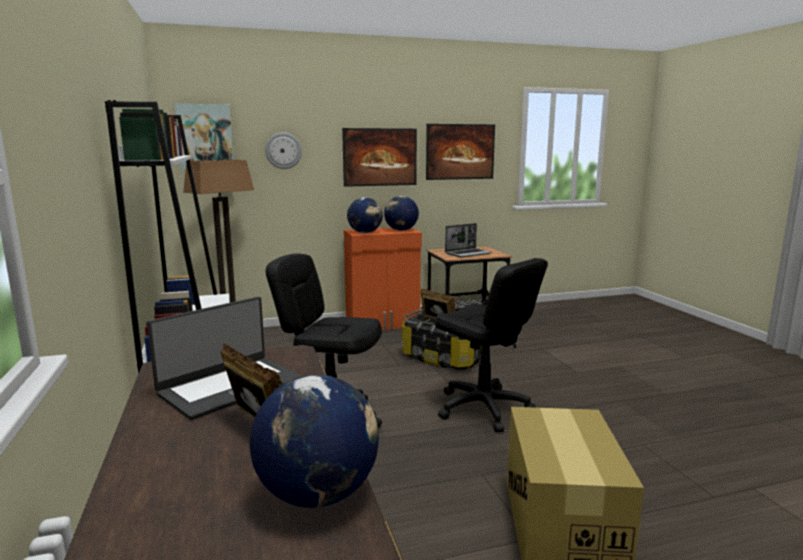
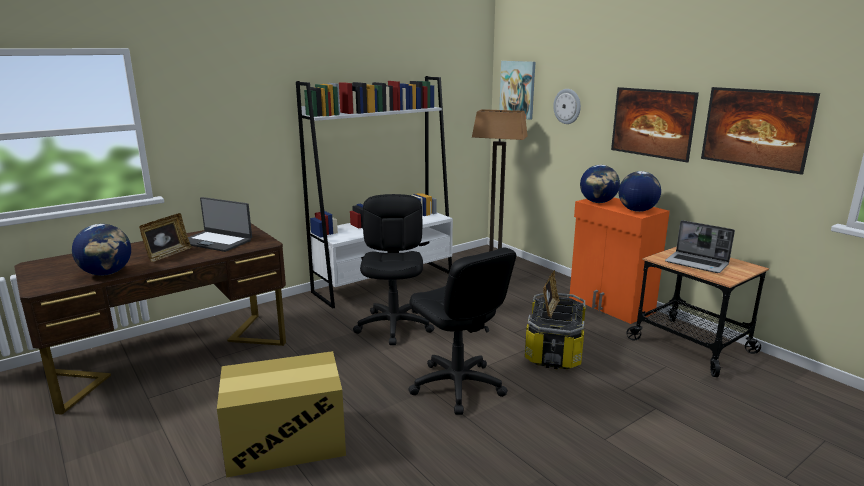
camera: 70 degrees right, 5 degrees up
black office chair [435,258,548,432] -> black office chair turned 60 degrees counterclockwise [408,247,516,415]

